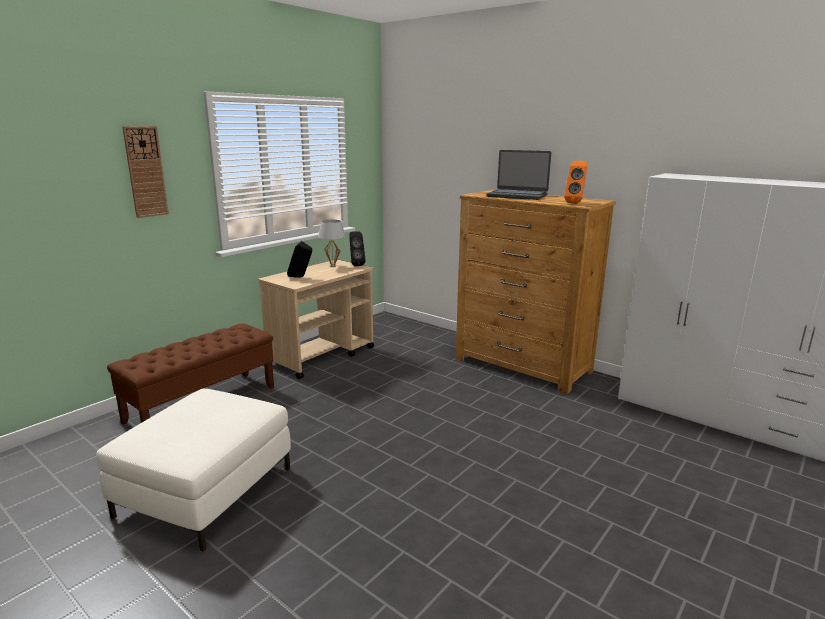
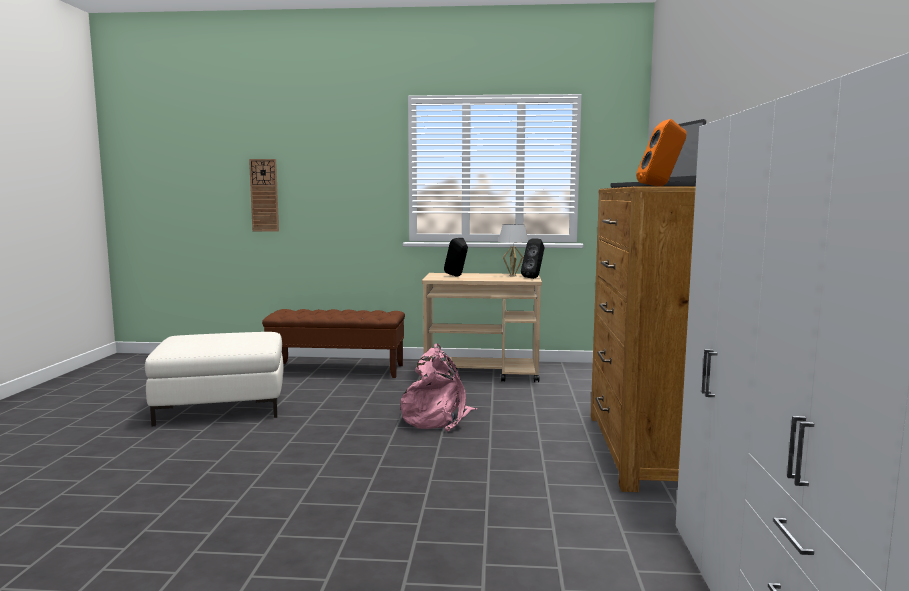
camera: 55 degrees right, 10 degrees down
wall clock [122,126,169,218] -> wall clock moved to [249,159,279,232]
none -> pink backpack [400,343,477,431]

